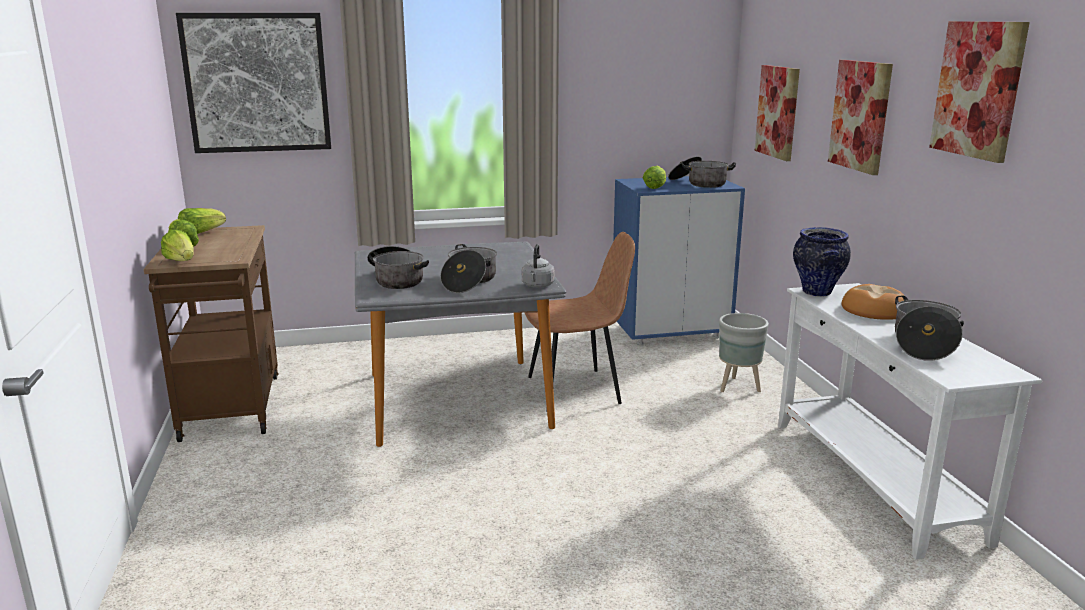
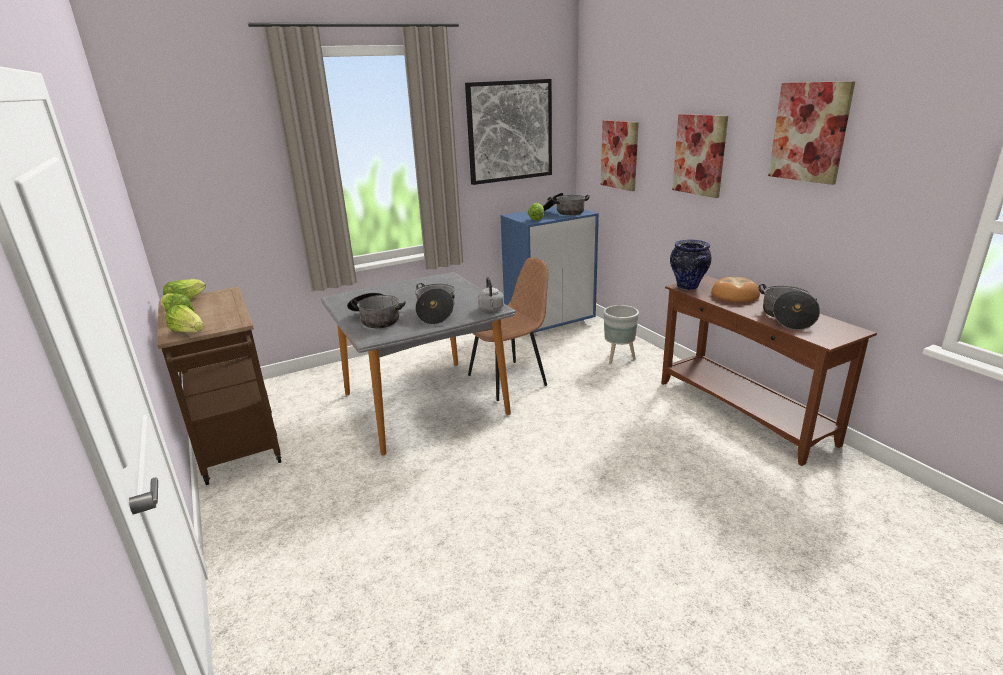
camera: 15 degrees left, 5 degrees up
picture [176,13,331,153] -> picture moved to [465,79,552,185]
white console table [778,283,1042,559] -> brown console table [661,276,877,466]

